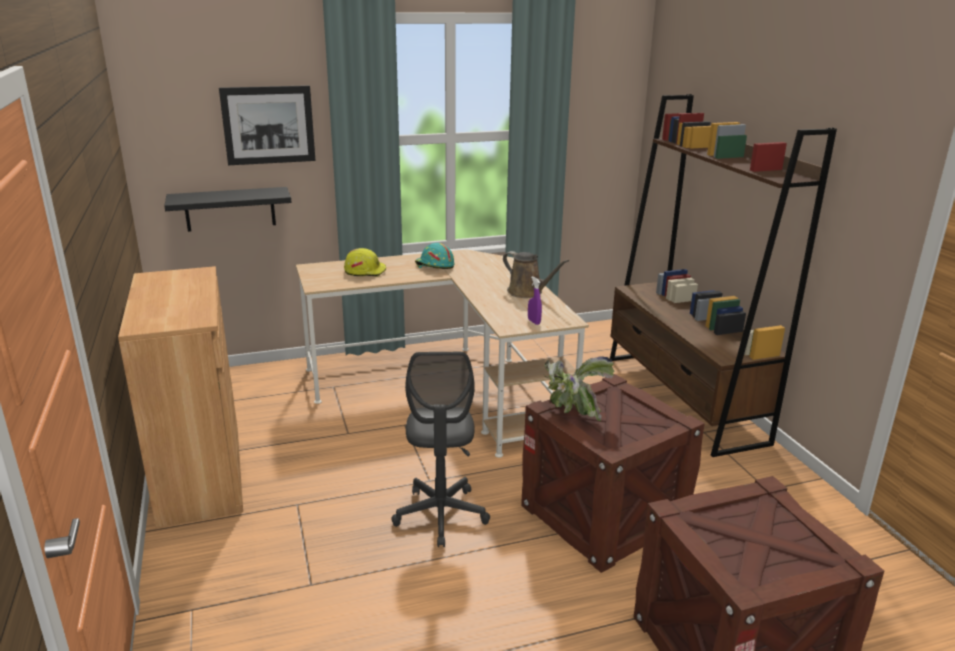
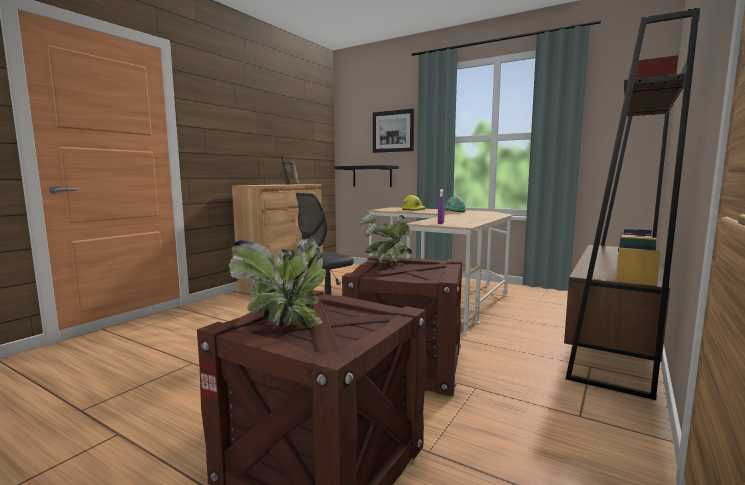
camera: 50 degrees right, 15 degrees down
brown watering can [503,251,569,298] -> brown watering can moved to [279,156,299,185]
none -> potted plant [229,238,326,327]

